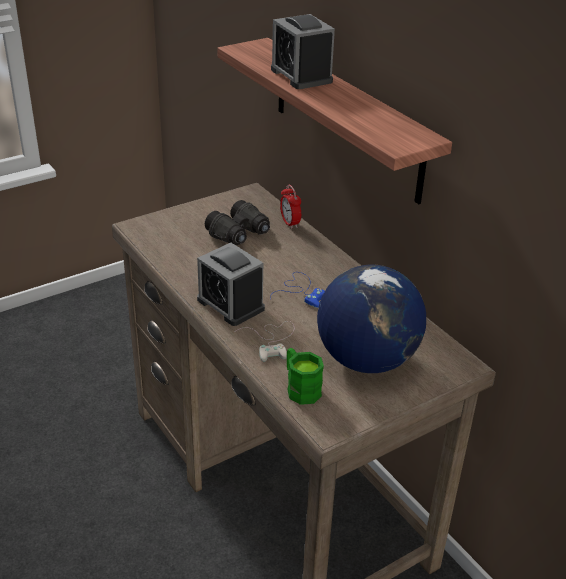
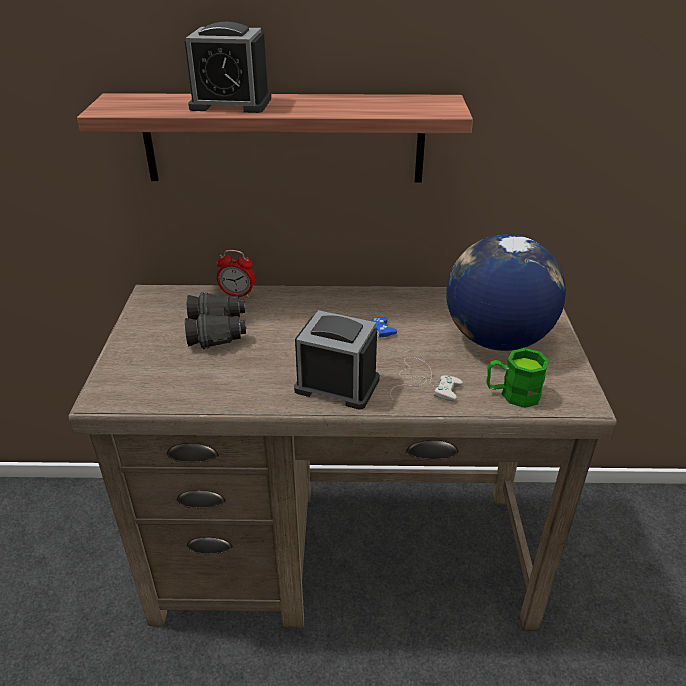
camera: 55 degrees left, 0 degrees up
alarm clock [197,243,265,326] -> alarm clock turned 150 degrees counterclockwise [294,310,380,410]

